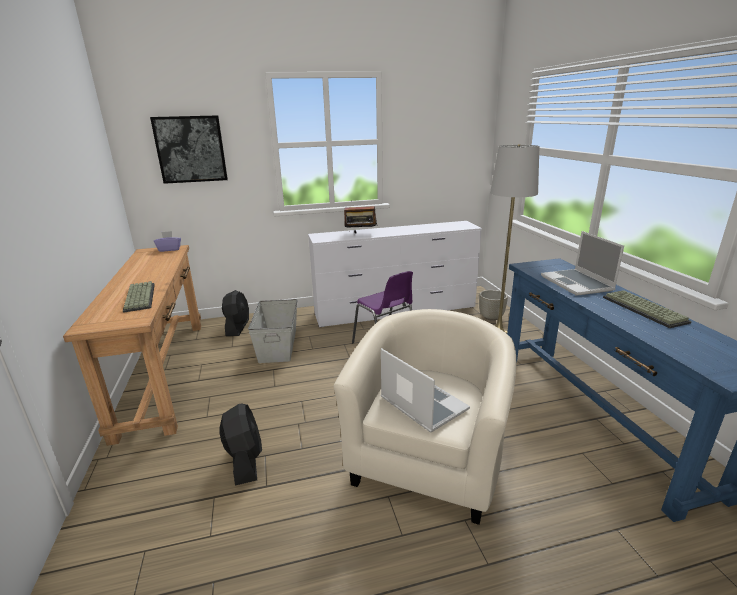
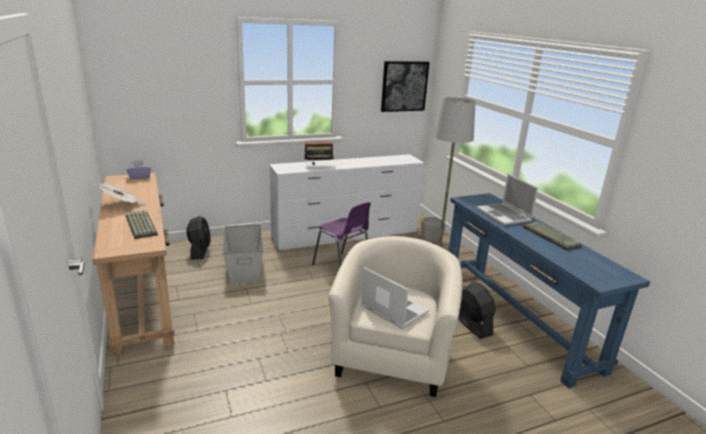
camera: 10 degrees left, 0 degrees up
picture [150,115,228,184] -> picture moved to [381,61,429,112]
black fan [219,403,262,486] -> black fan moved to [458,283,496,339]
none -> newspaper [94,184,146,204]

